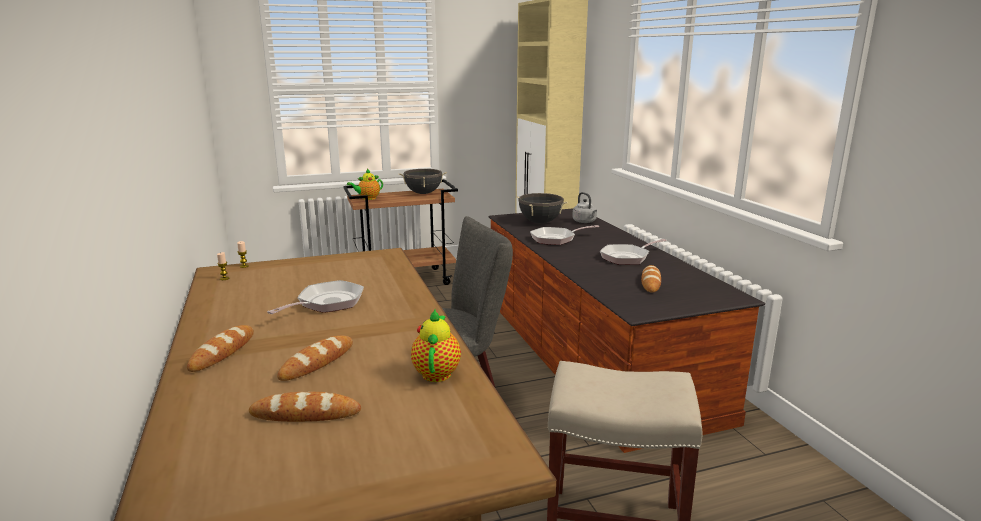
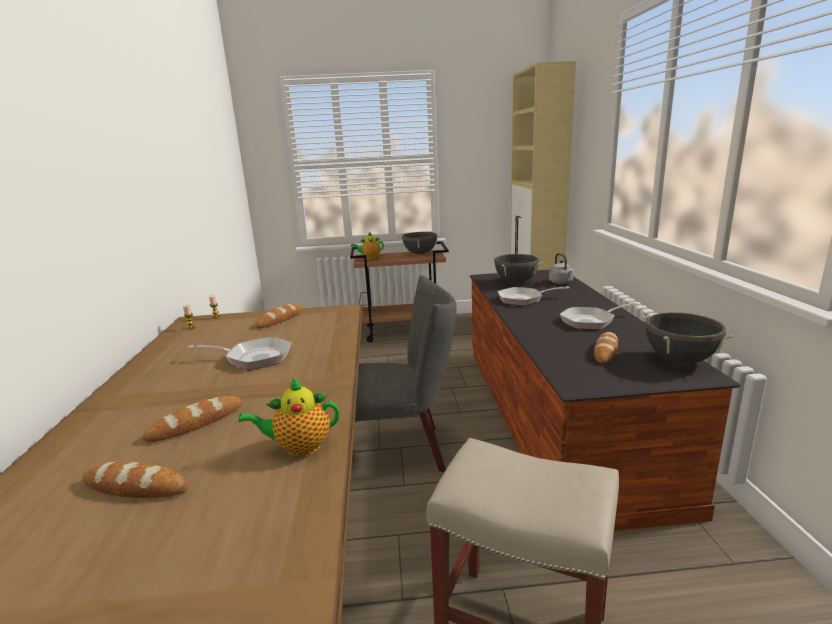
camera: 15 degrees right, 0 degrees up
bread [187,325,254,372] -> bread moved to [256,304,303,328]
frying pan [267,280,364,314] -> frying pan turned 45 degrees clockwise [187,337,292,370]
teapot [411,309,461,382] -> teapot turned 120 degrees counterclockwise [238,378,340,457]
none -> black cooking pot [641,312,735,364]

